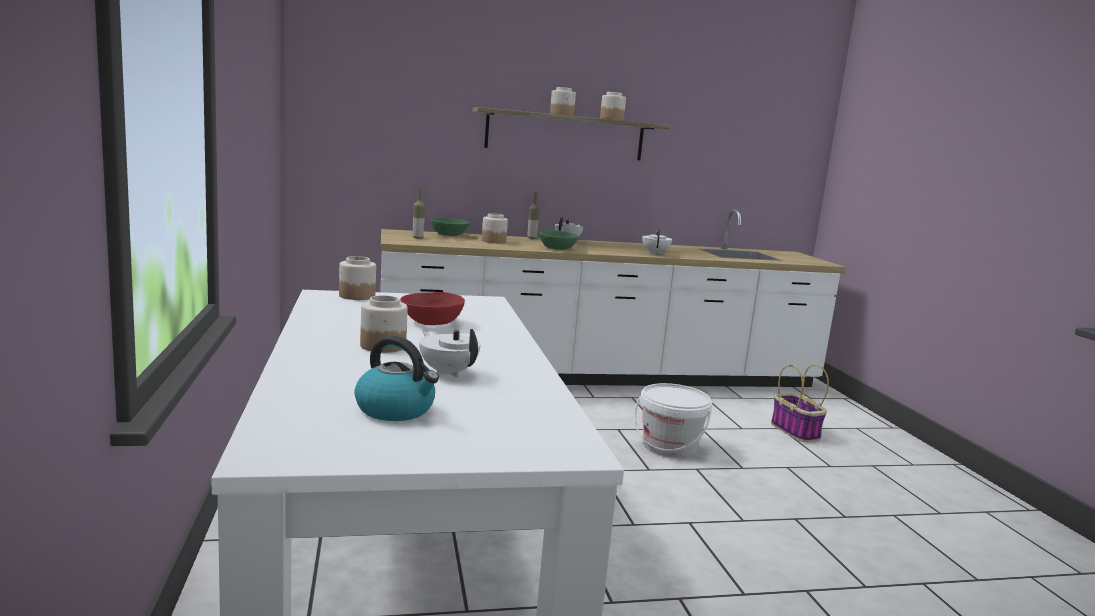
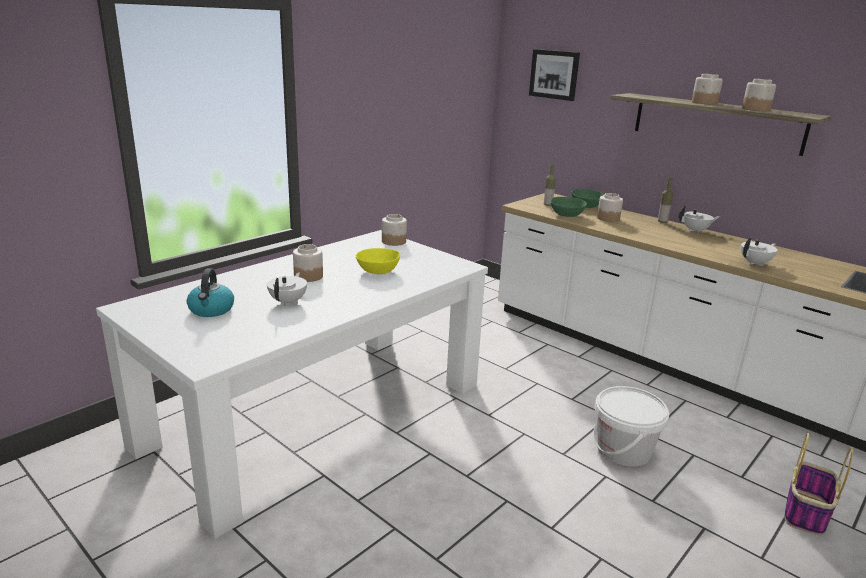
camera: 55 degrees right, 10 degrees up
red bowl [400,292,465,325] -> yellow bowl [356,248,400,274]
green bowl [539,230,579,250] -> green bowl moved to [550,197,587,217]
none -> picture [529,49,580,101]

